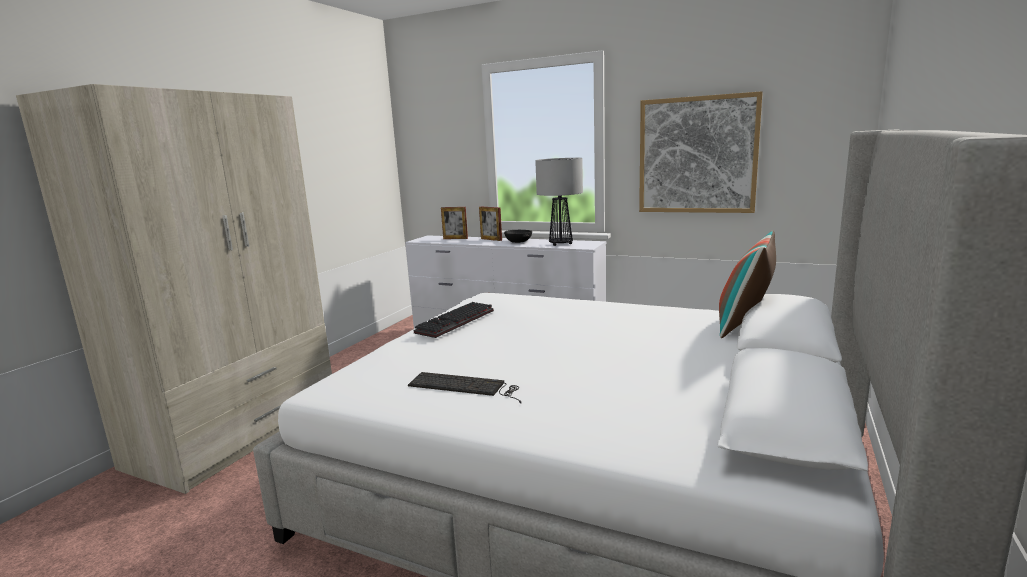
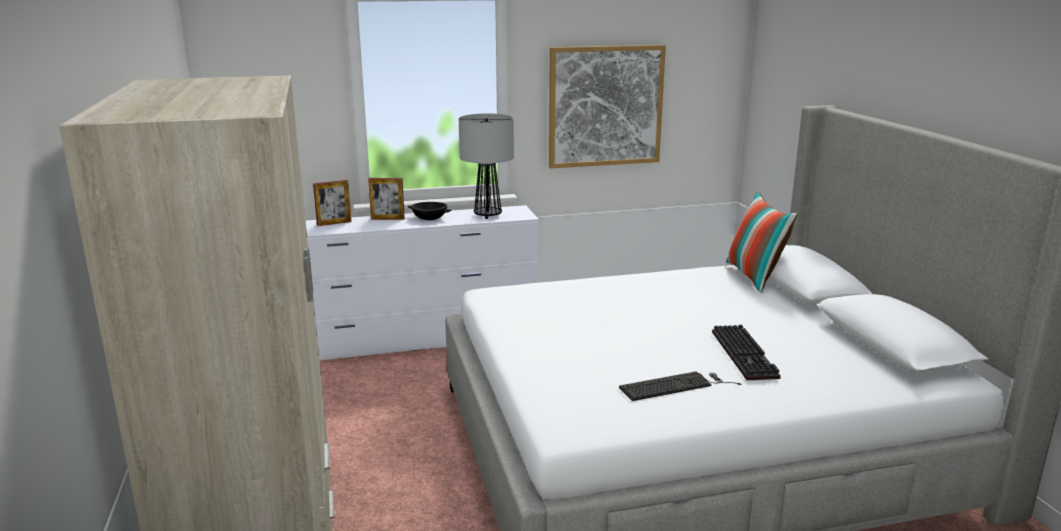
camera: 40 degrees left, 5 degrees up
keyboard [414,302,494,338] -> keyboard moved to [712,324,781,380]

